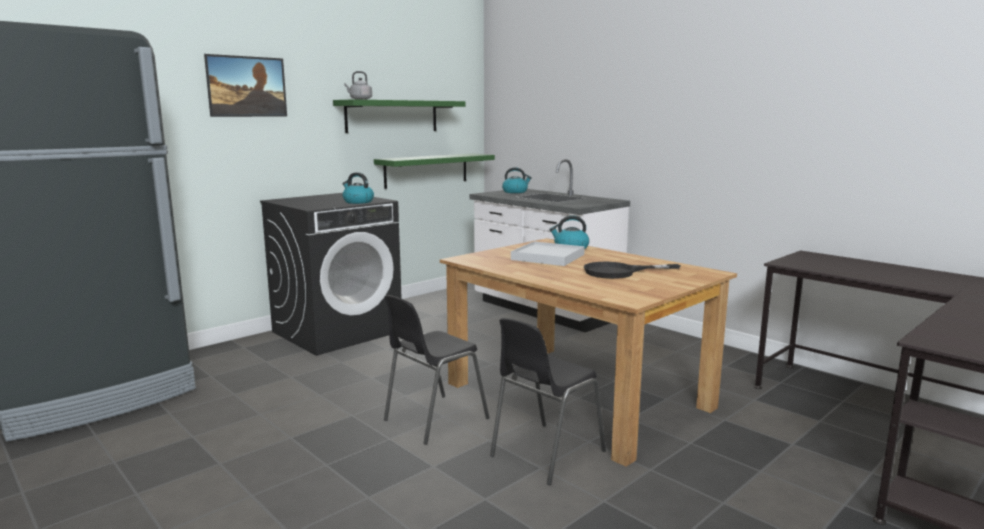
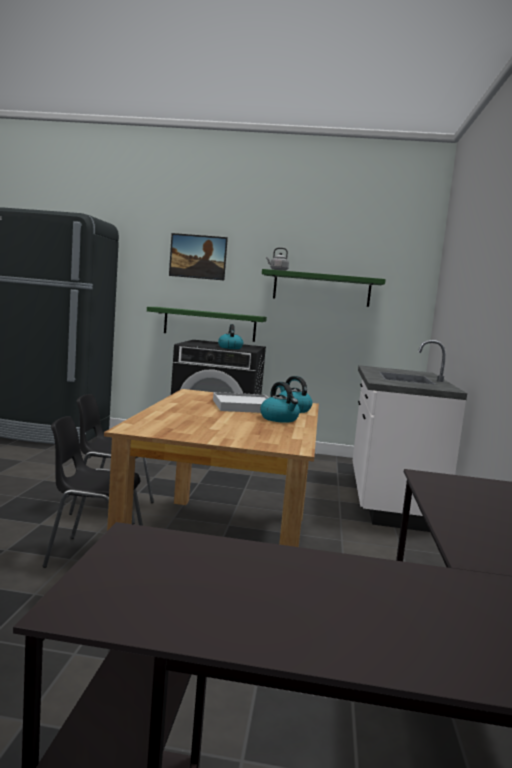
camera: 50 degrees right, 5 degrees down
green shelf [374,153,495,189] -> green shelf moved to [147,307,267,342]
kettle [502,167,532,193] -> kettle moved to [260,382,300,423]
black frying pan [584,262,680,279] -> none

